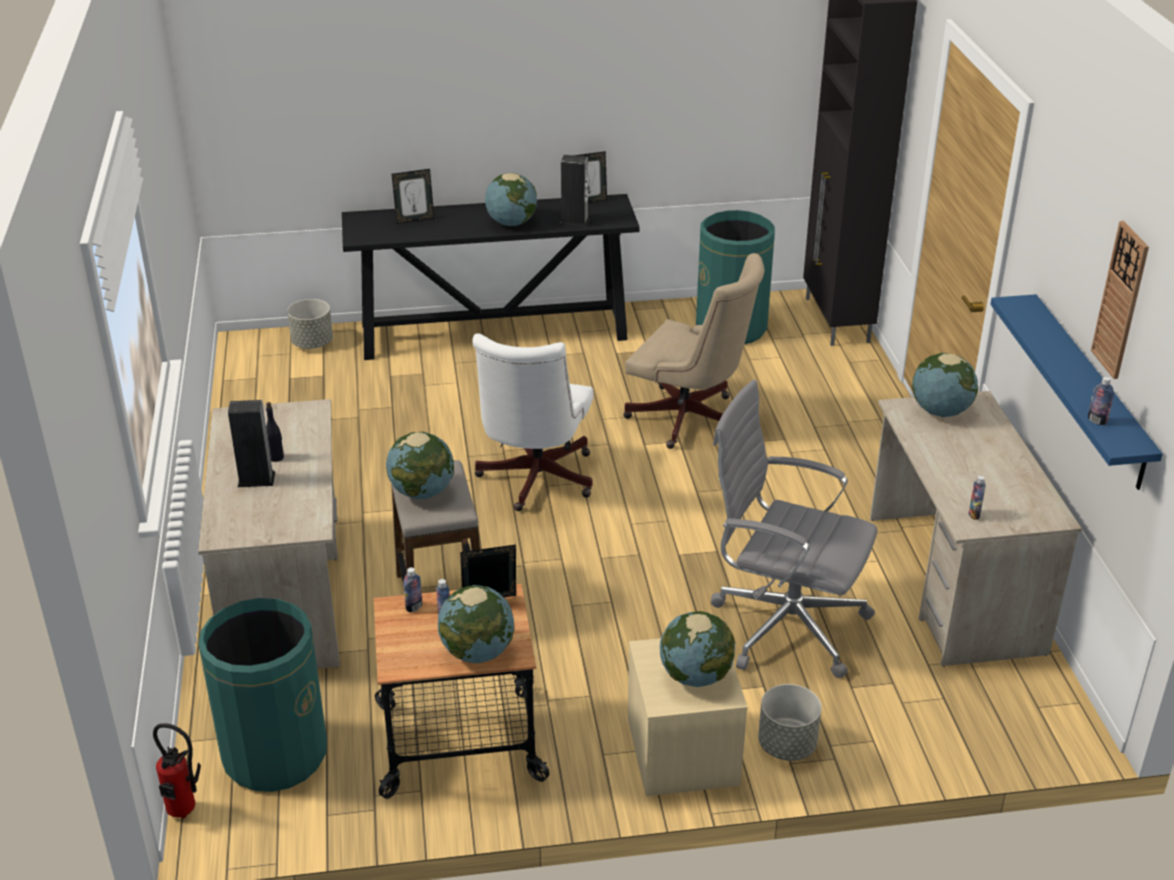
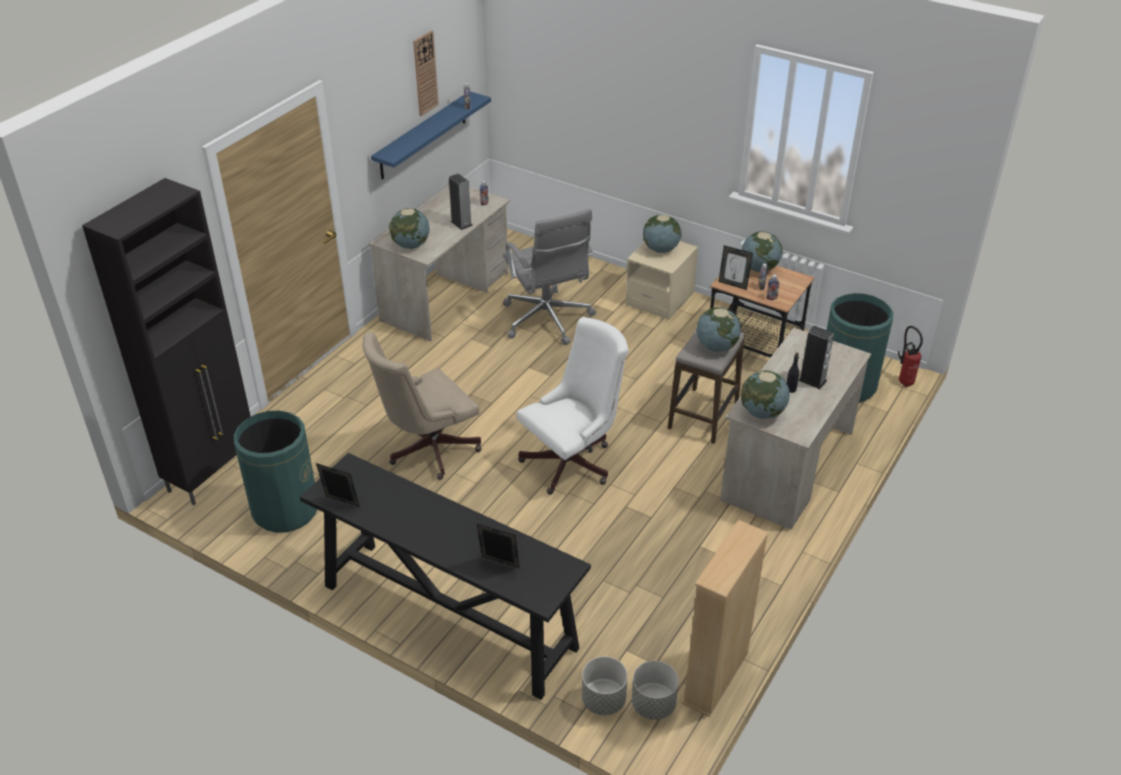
camera: 140 degrees left, 5 degrees up
globe [485,173,537,226] -> globe moved to [741,370,789,419]
speaker [560,155,590,227] -> speaker moved to [449,173,473,230]
beige office chair [623,253,764,449] -> beige office chair turned 105 degrees counterclockwise [363,332,482,480]
grey planter [758,684,822,761] -> grey planter moved to [632,661,679,720]
none -> beige bookcase [682,520,768,717]

